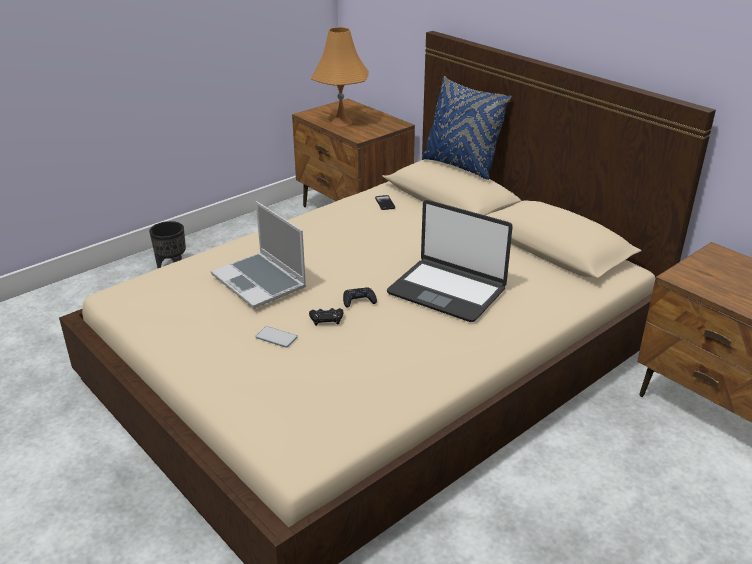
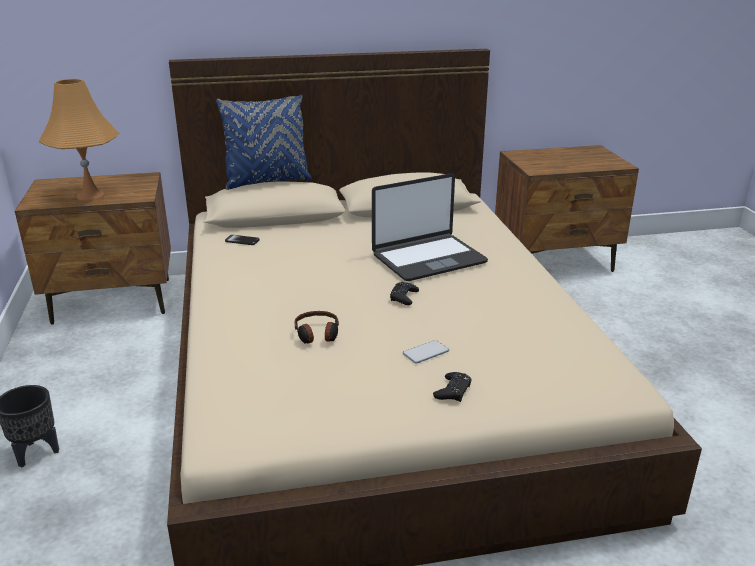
camera: 60 degrees left, 5 degrees down
laptop [211,201,306,309] -> headphones [295,311,339,344]
black game controller [309,308,344,326] -> black game controller moved to [433,372,472,402]

